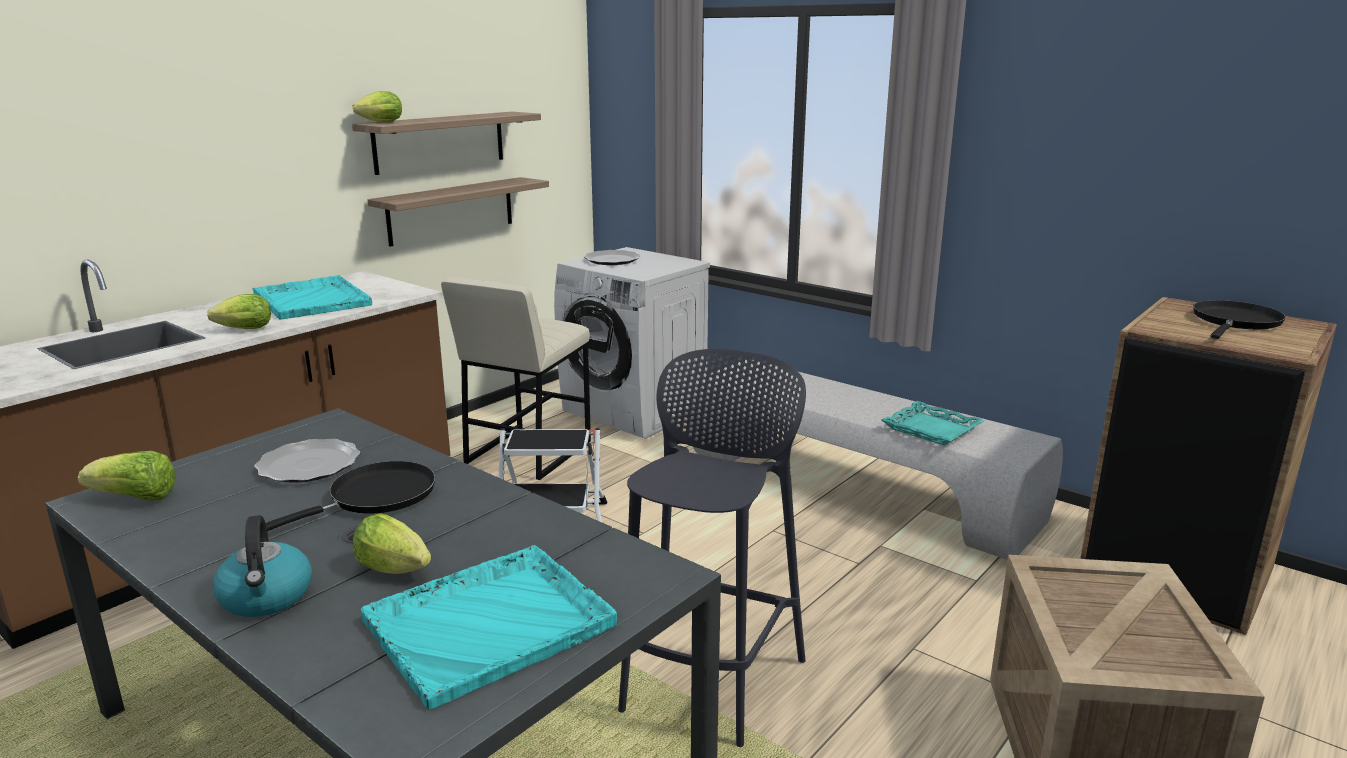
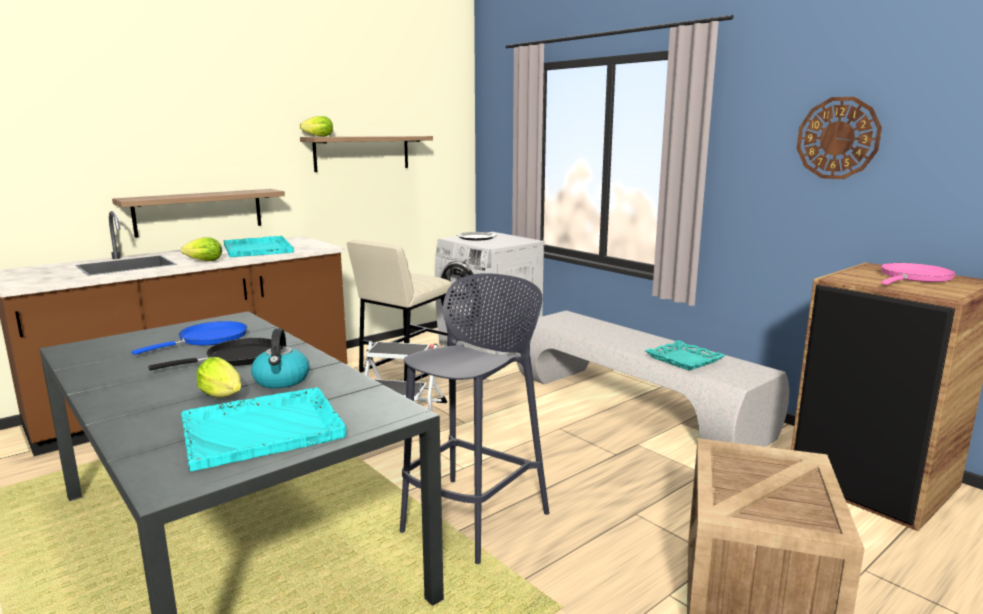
camera: 10 degrees right, 5 degrees down
lettuce [78,451,176,501] -> none
kettle [213,515,312,617] -> kettle moved to [251,328,310,388]
plate [254,439,360,483] -> blue frying pan [132,321,247,355]
shelf [367,177,549,247] -> shelf moved to [112,189,285,238]
black frying pan [1193,300,1286,339] -> pink frying pan [881,263,956,285]
none -> wall clock [797,97,882,179]

